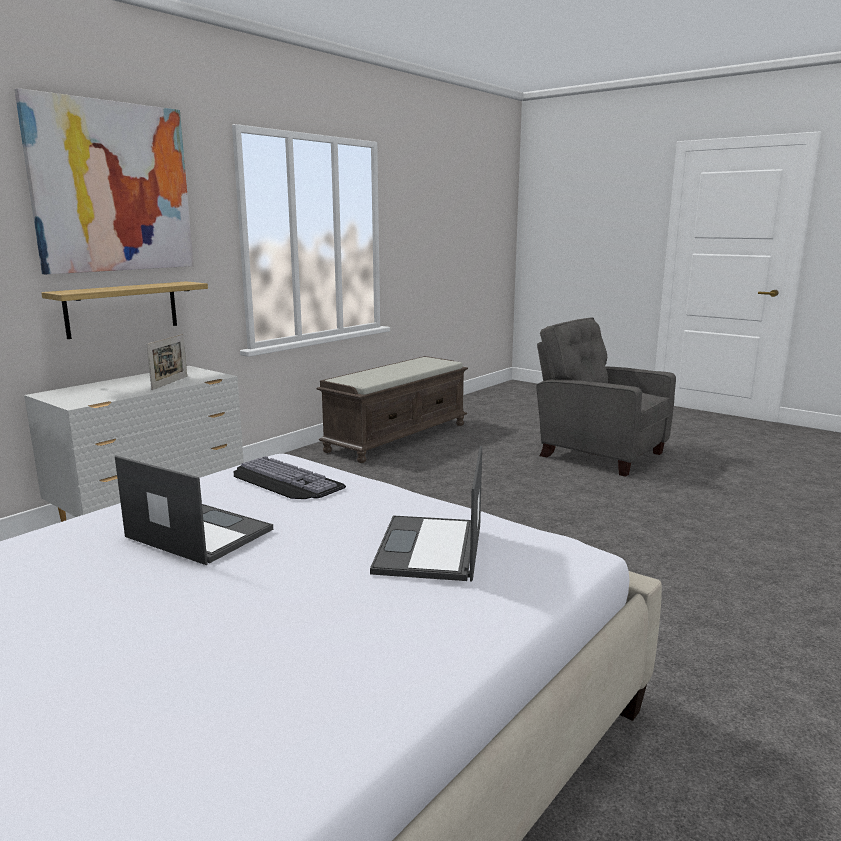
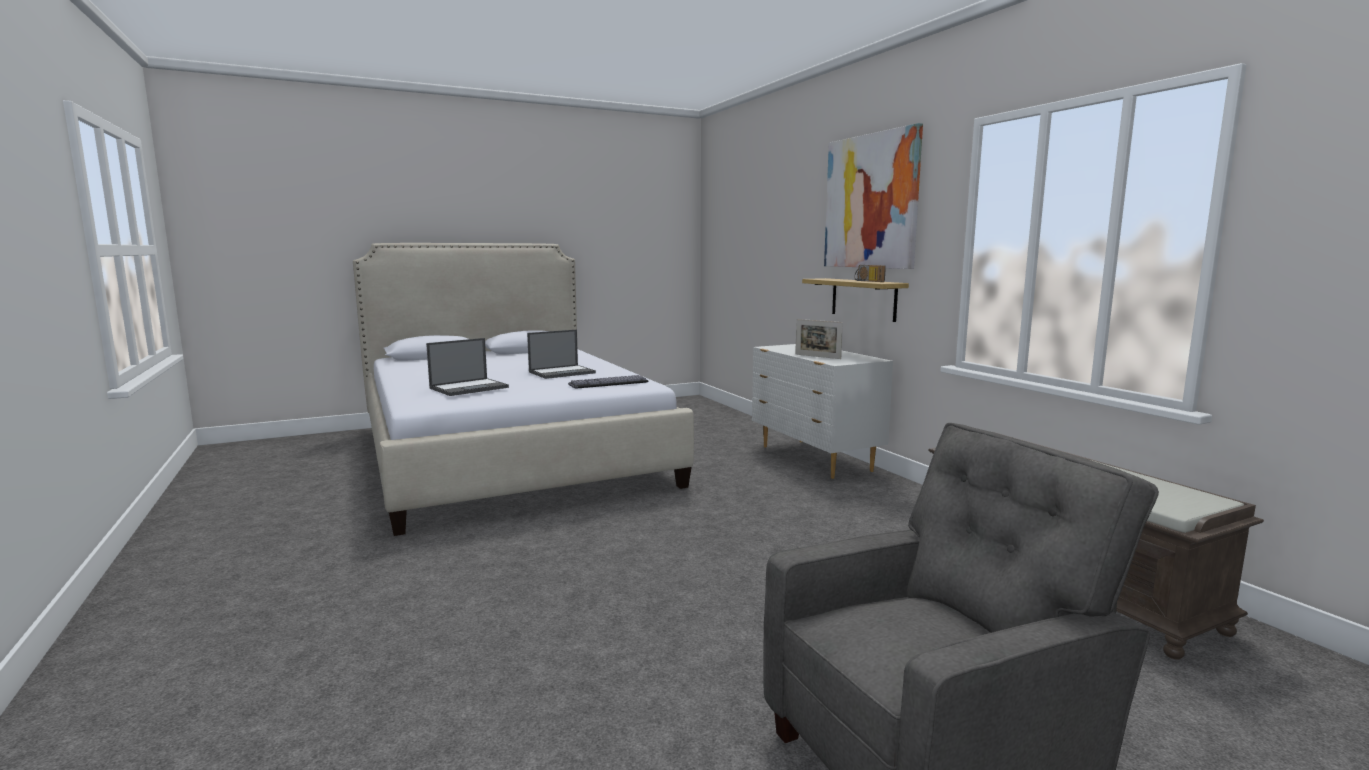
camera: 115 degrees right, 5 degrees down
laptop [370,446,482,581] -> laptop turned 105 degrees clockwise [426,338,509,396]
none -> radio [855,265,886,282]

